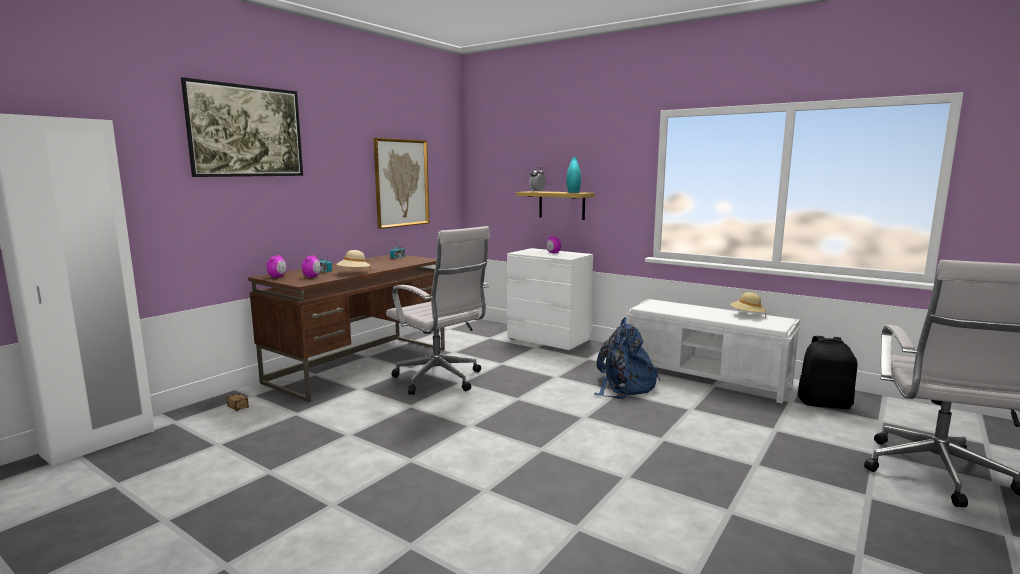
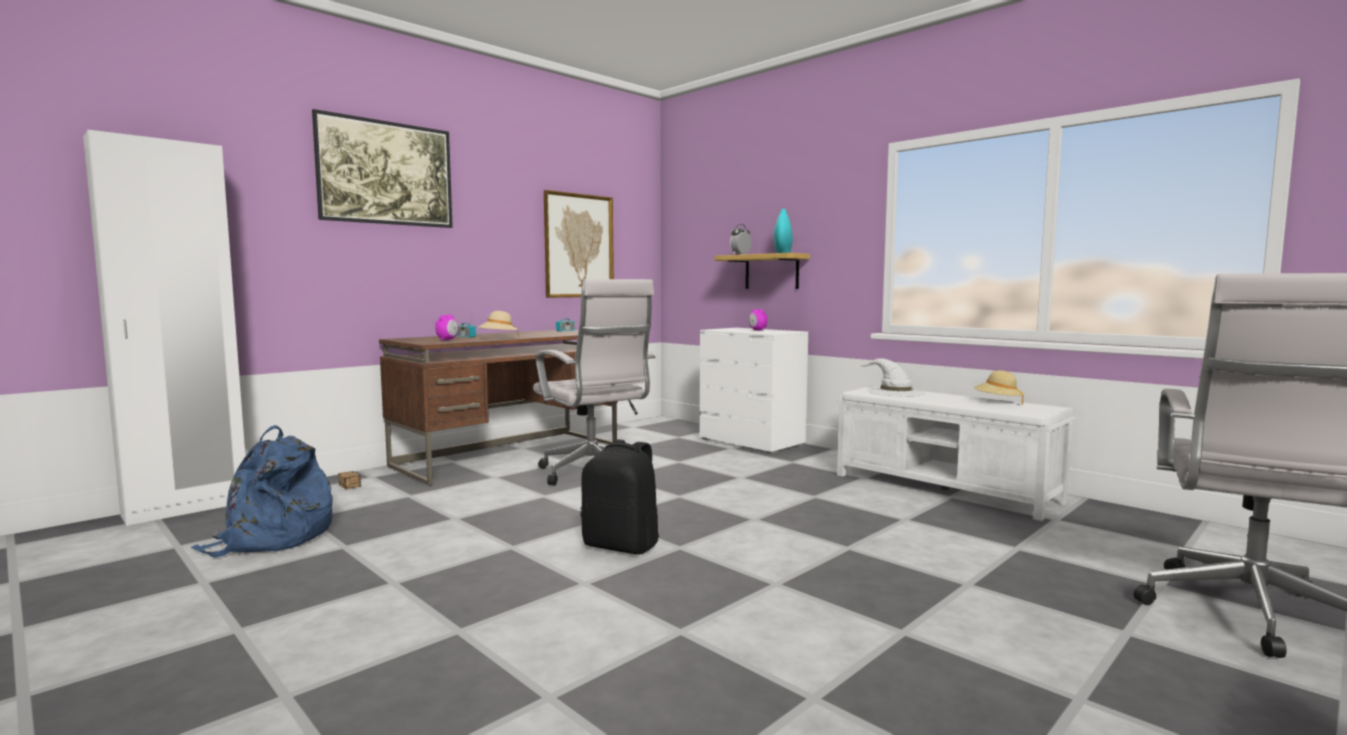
camera: 10 degrees right, 5 degrees down
alarm clock [267,256,287,278] -> none
blue backpack [594,317,661,399] -> blue backpack moved to [191,425,333,558]
black backpack [798,336,857,409] -> black backpack moved to [581,439,659,554]
none -> white hat [860,358,925,397]

